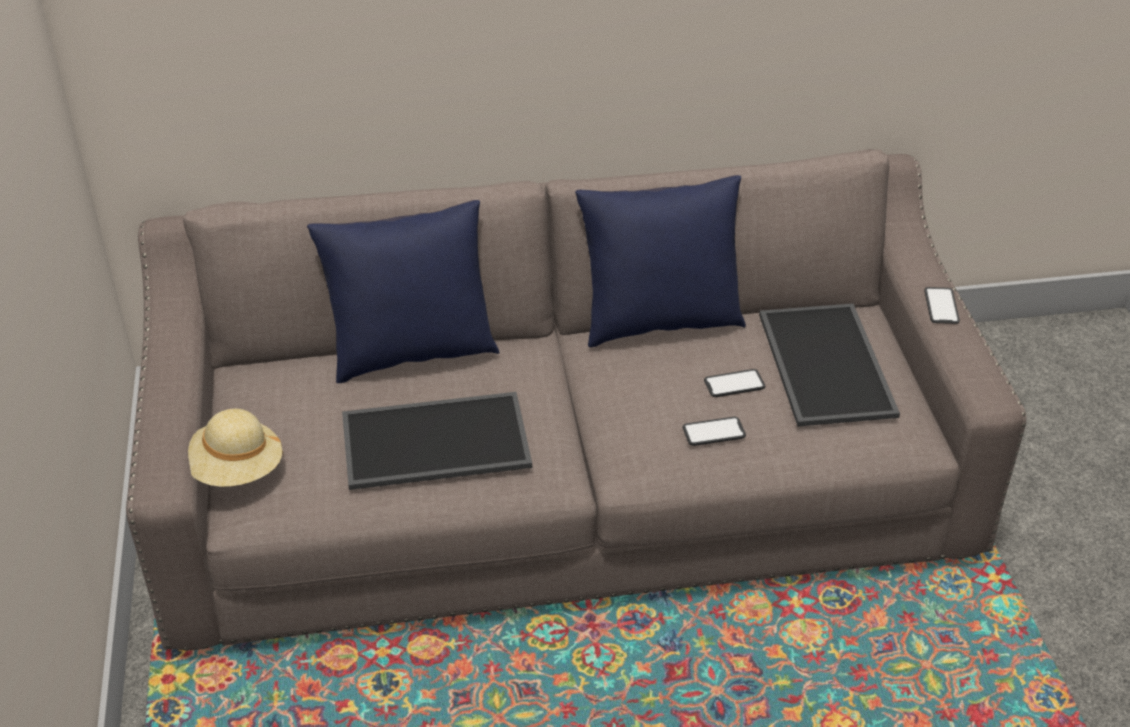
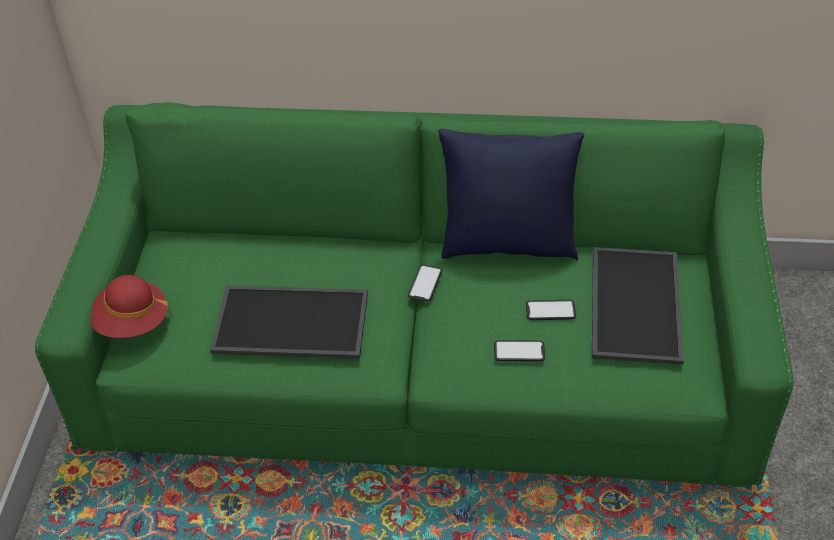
camera: 15 degrees right, 5 degrees up
brown sofa [126,149,1026,651] -> green sofa [35,102,793,488]
beige hat [188,409,284,487] -> red hat [90,275,171,338]
blue pillow [307,200,499,383] -> none
phone [925,287,960,324] -> phone moved to [408,264,442,302]

